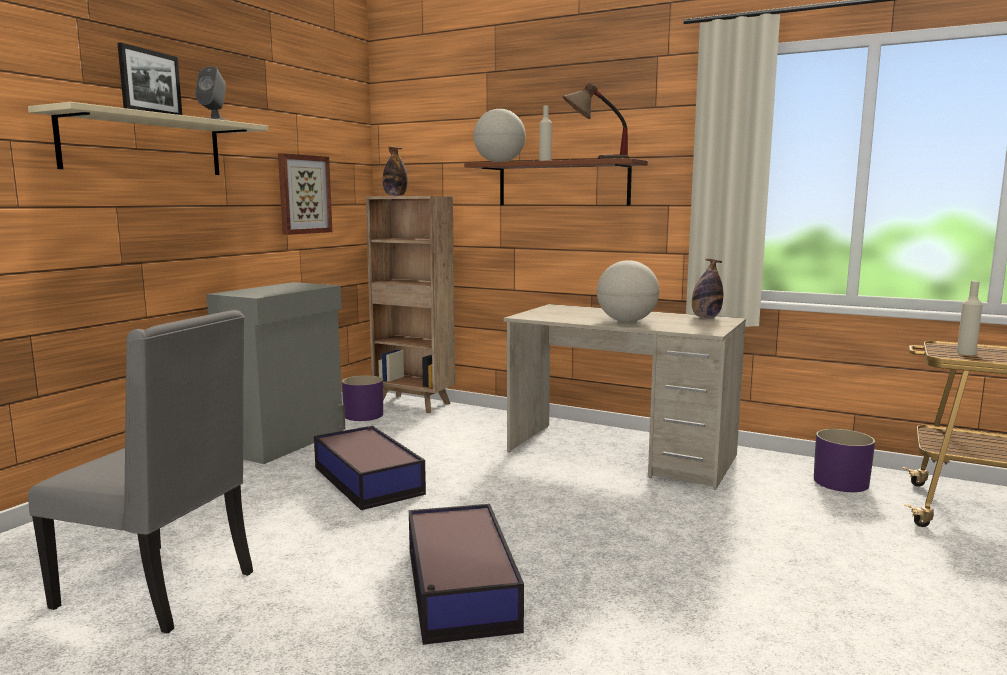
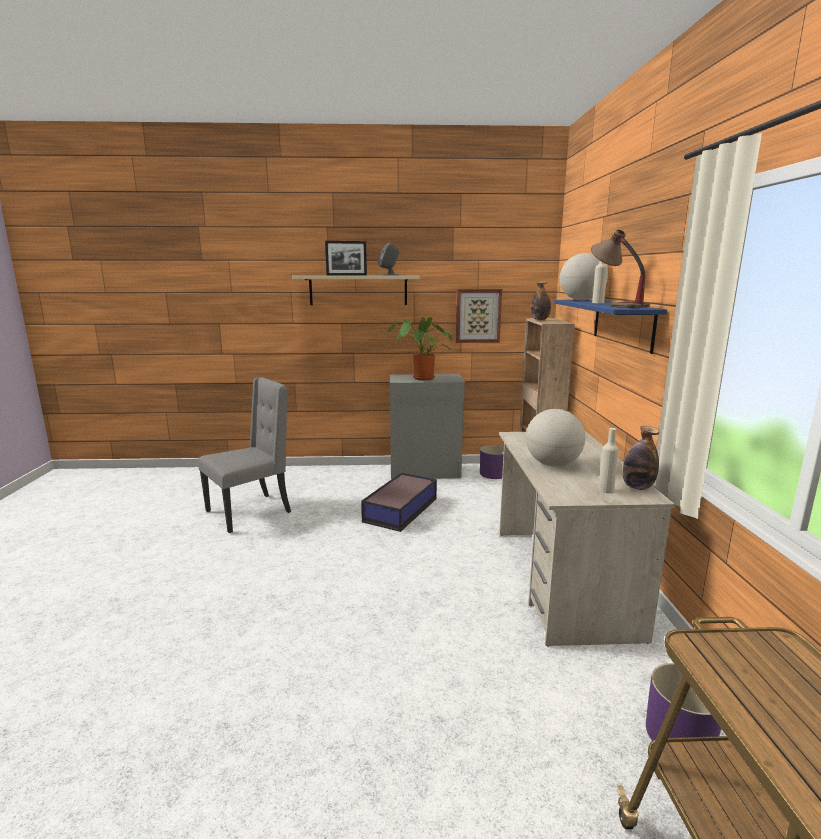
camera: 60 degrees right, 5 degrees up
grey chair [28,310,253,634] -> grey chair turned 120 degrees counterclockwise [198,377,291,533]
storage box [409,504,524,645] -> none
brown shelf [464,158,648,206] -> blue shelf [554,300,667,354]
beige bottle [957,281,983,355] -> beige bottle moved to [598,428,619,493]
none -> potted plant [387,317,453,380]

